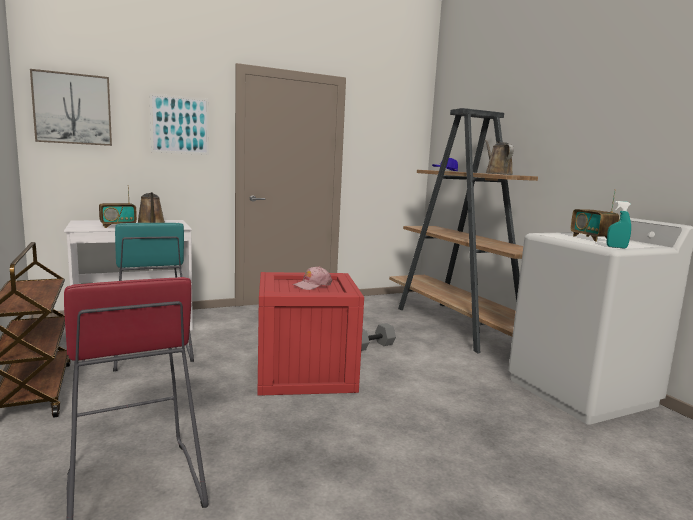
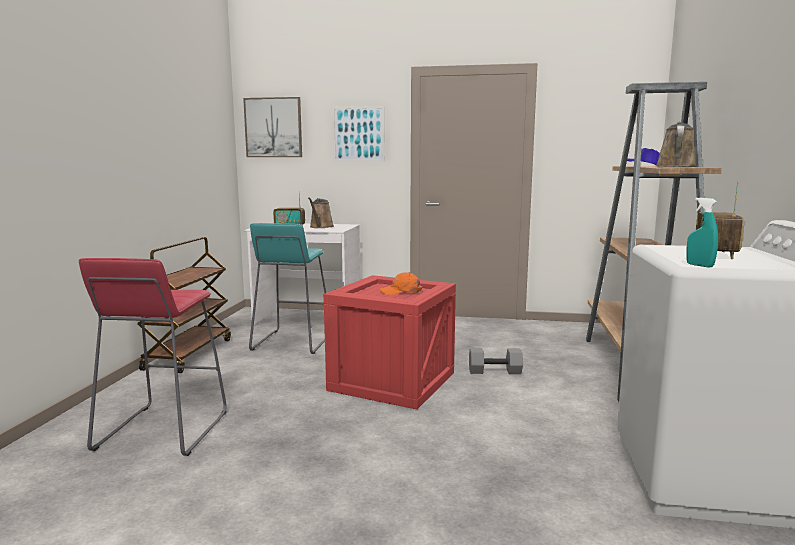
camera: 35 degrees right, 0 degrees up
pink cap [293,266,332,290] -> orange cap [379,272,423,295]

